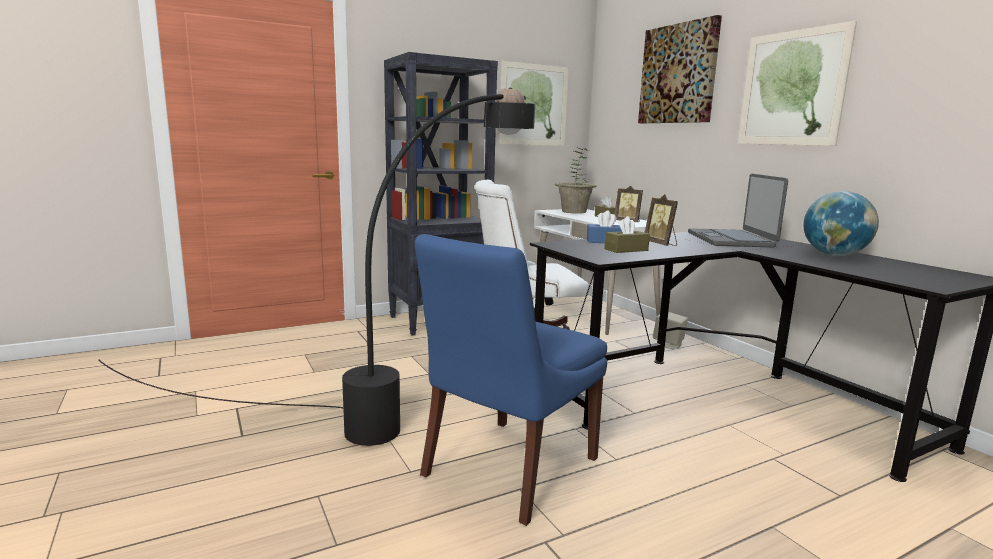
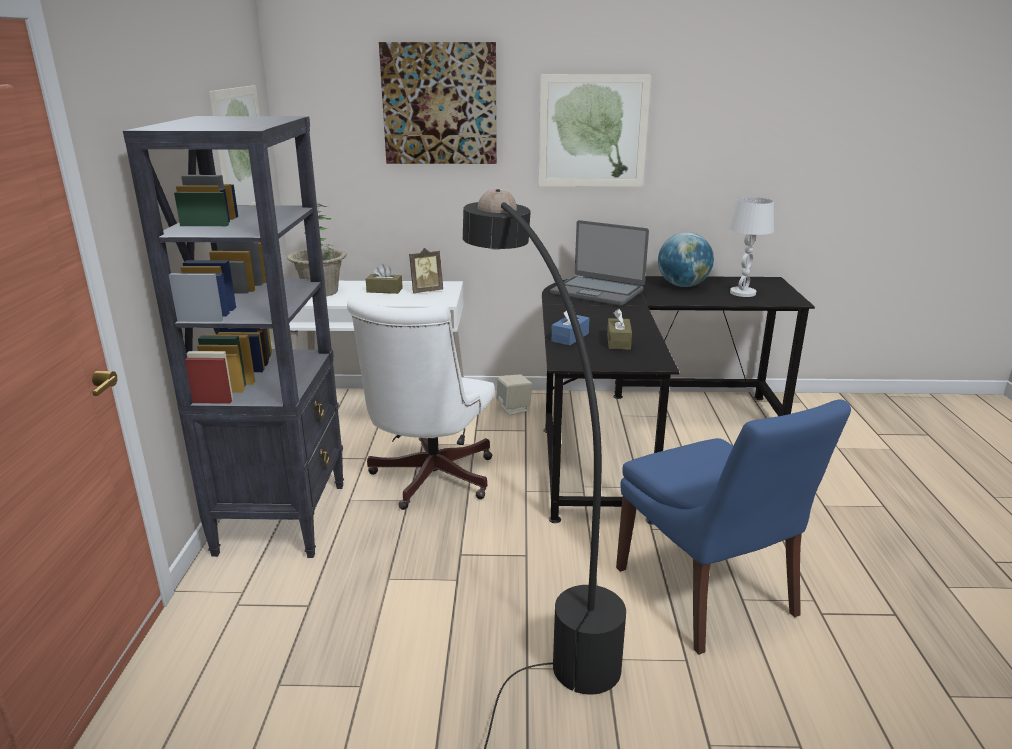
camera: 60 degrees left, 10 degrees up
picture frame [645,194,678,246] -> none
none -> white table lamp [729,197,774,297]

